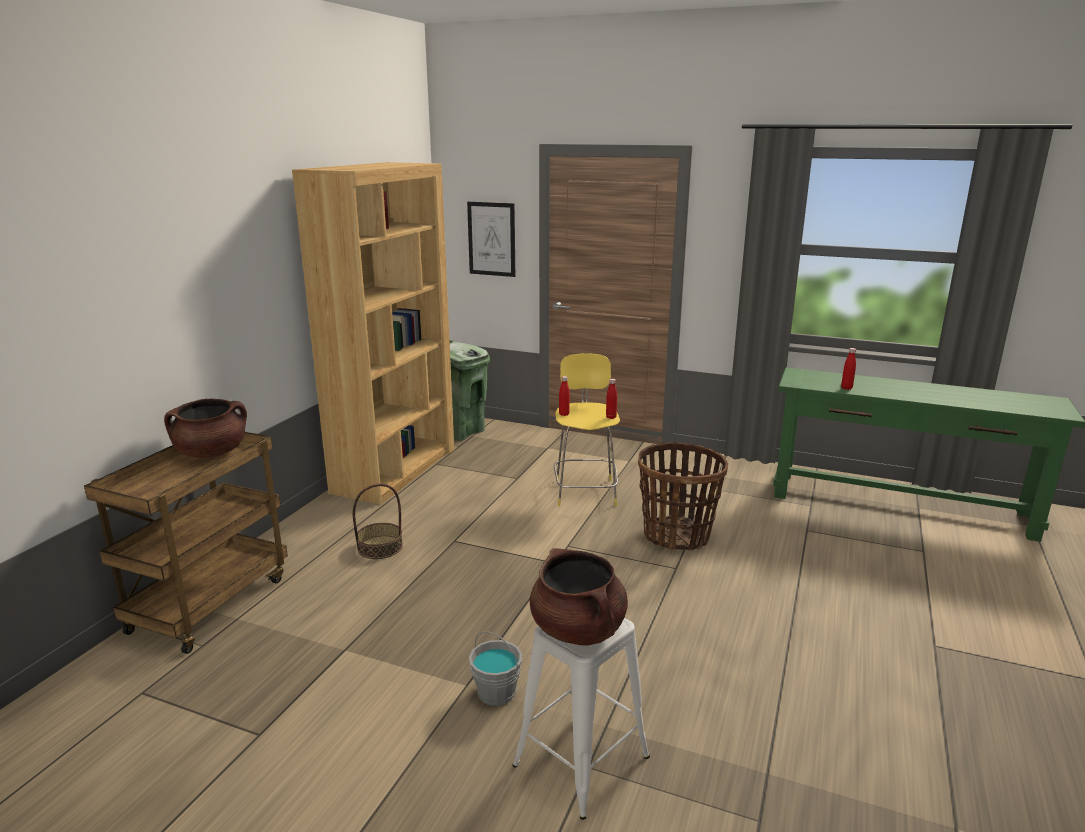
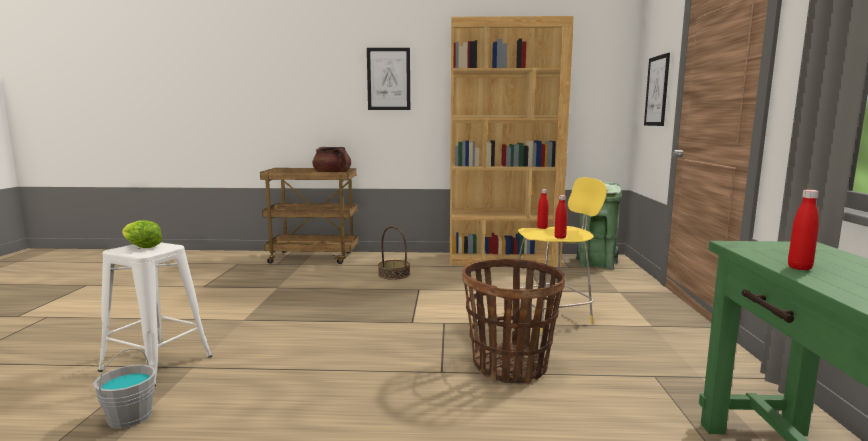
camera: 70 degrees right, 10 degrees down
grey bucket [469,631,522,706] -> grey bucket moved to [93,348,156,429]
brown cooking pot [530,548,628,646] -> lettuce [122,220,162,248]
none -> picture [367,48,410,110]

